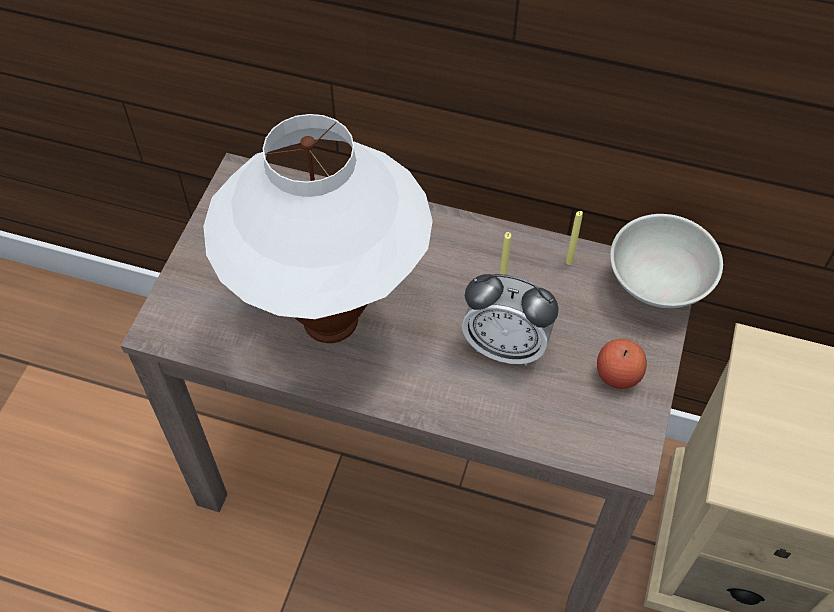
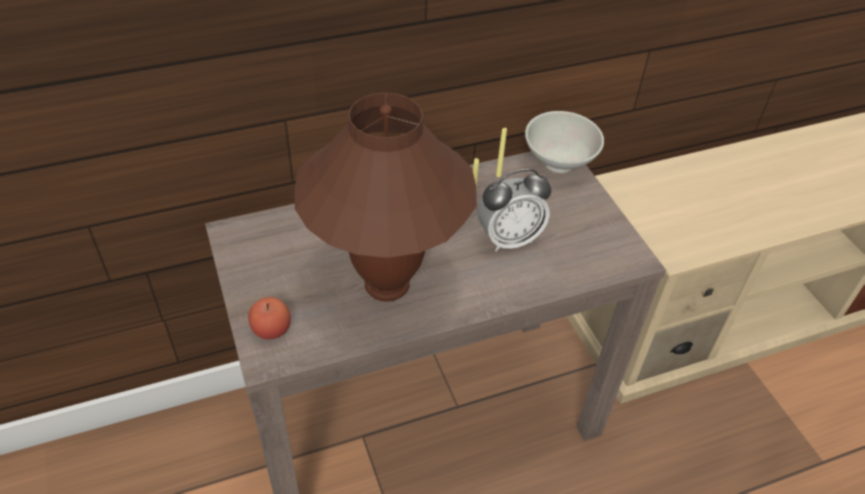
camera: 40 degrees left, 10 degrees down
white table lamp [203,114,433,343] -> brown table lamp [295,93,477,302]
apple [597,339,647,389] -> apple moved to [248,297,291,339]

